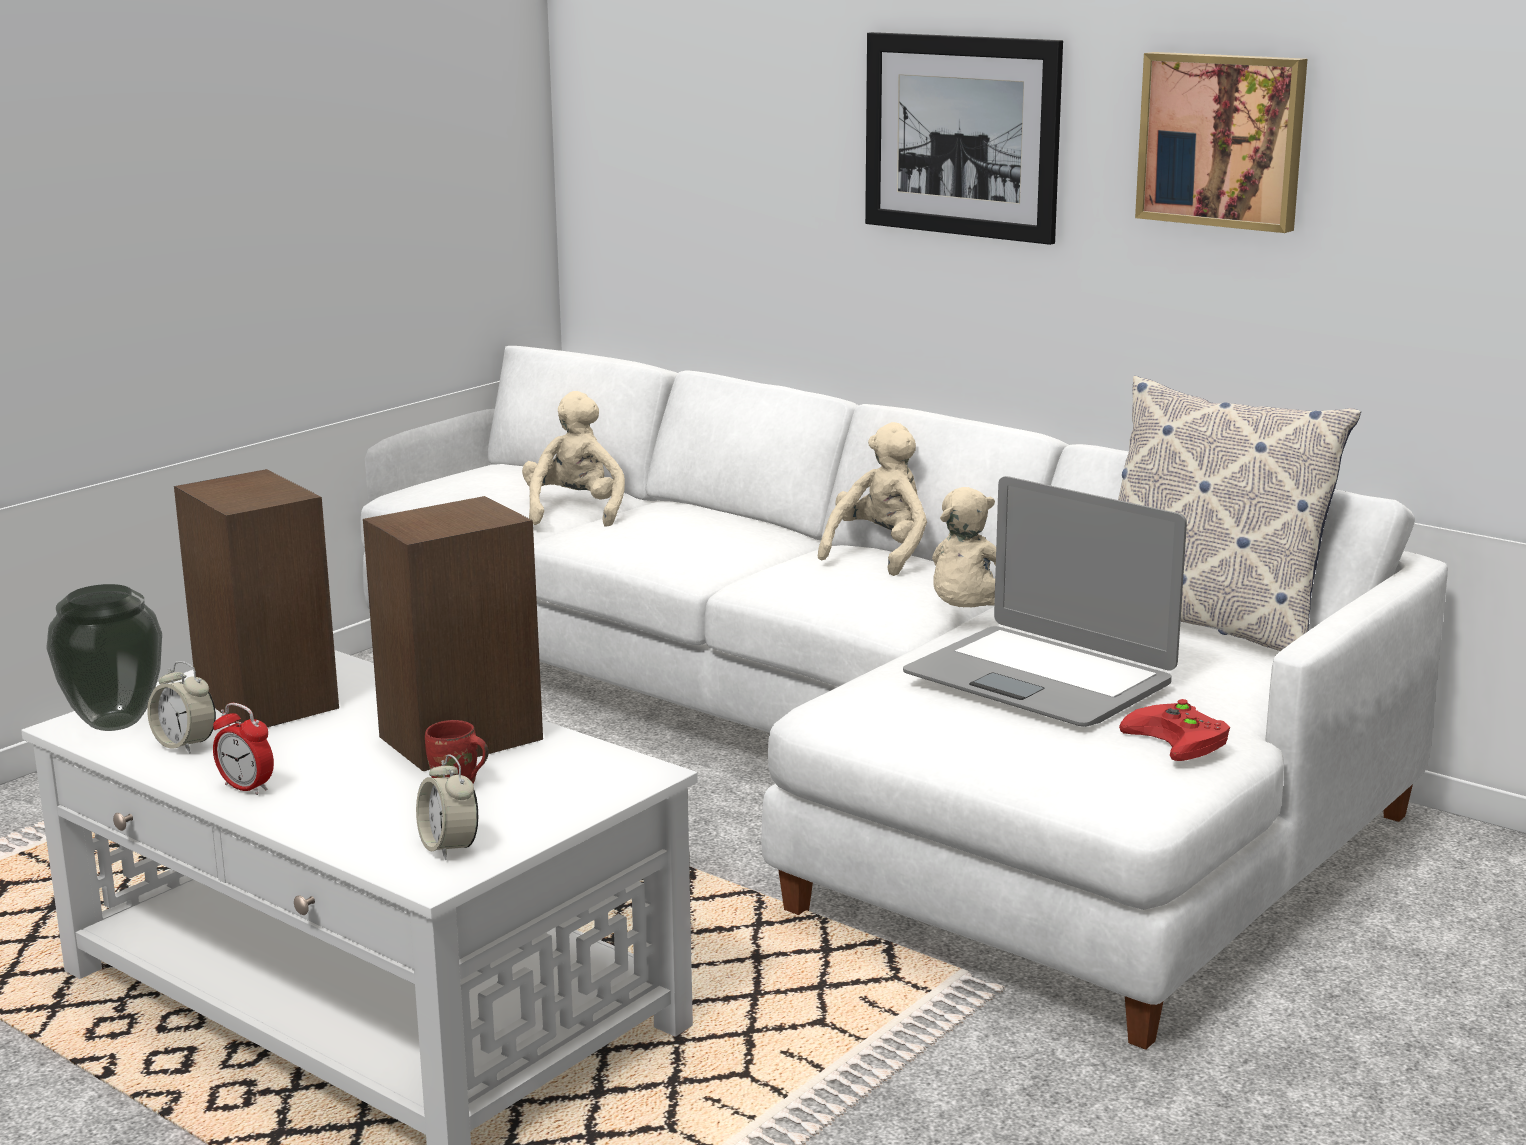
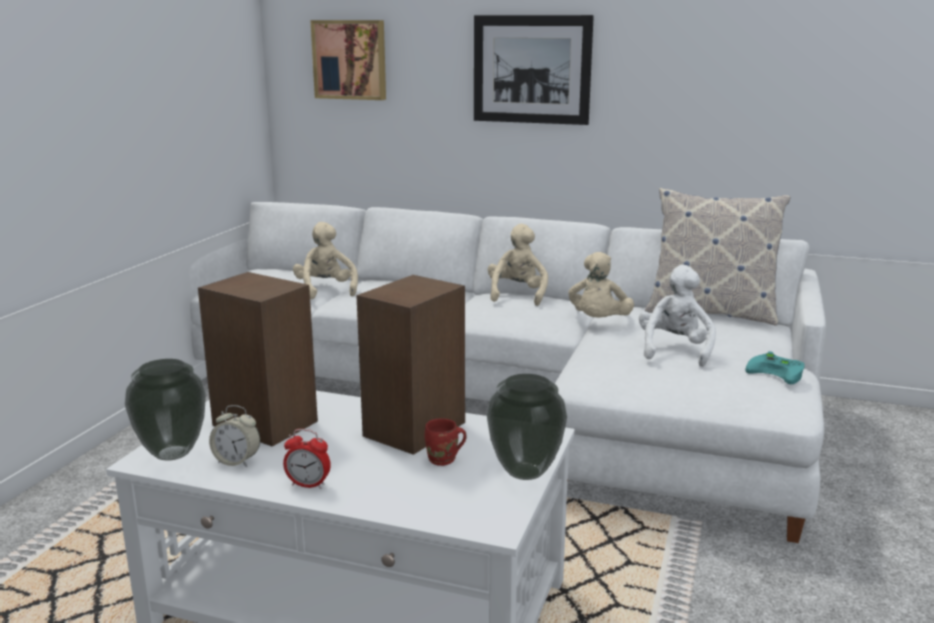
camera: 20 degrees left, 0 degrees up
alarm clock [416,754,478,860] -> none
laptop [903,476,1187,727] -> white plush toy [639,265,716,367]
red game controller [1119,699,1230,761] -> turquoise game controller [745,351,805,384]
picture [1135,52,1307,233] -> picture moved to [310,20,386,100]
none -> vase [487,374,567,480]

